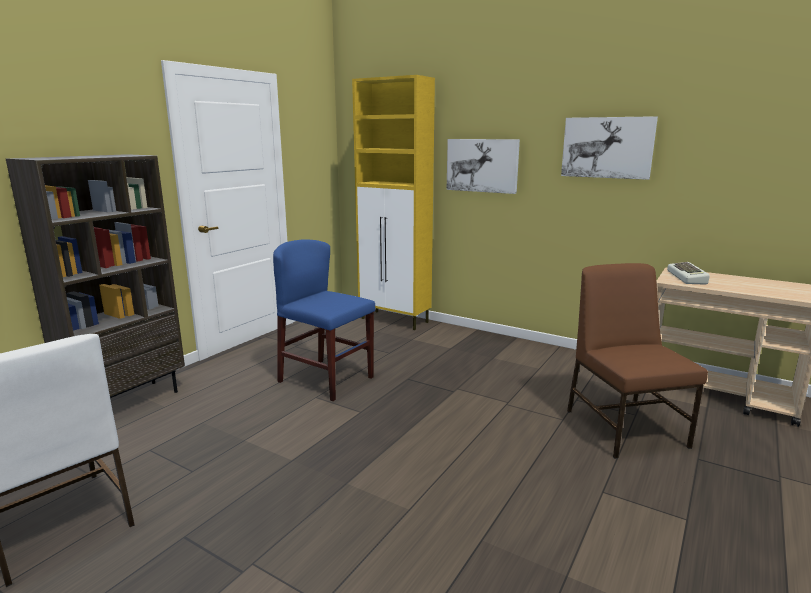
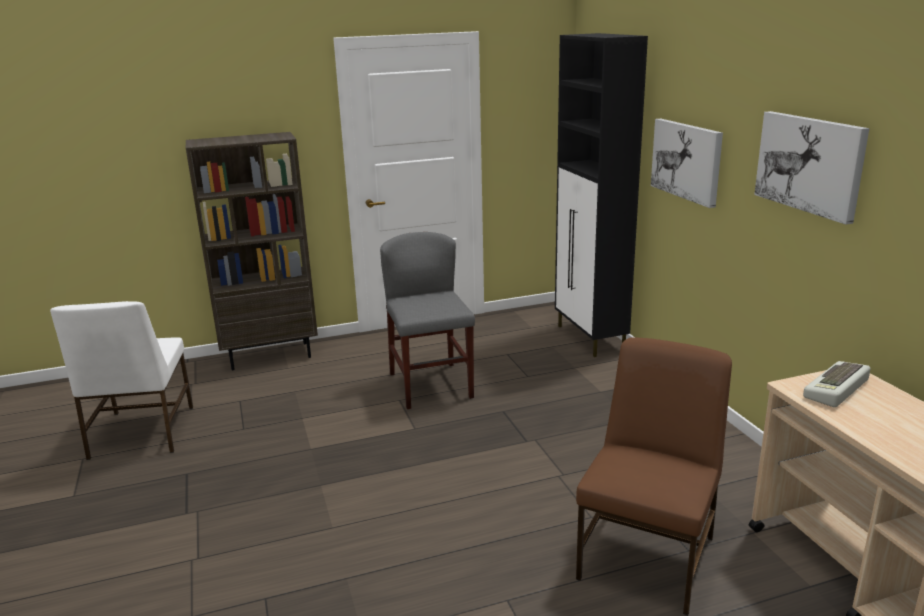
camera: 40 degrees right, 5 degrees up
blue chair [273,240,375,401] -> grey chair [380,232,475,409]
yellow cabinet [352,75,435,330] -> black cabinet [555,33,648,357]

